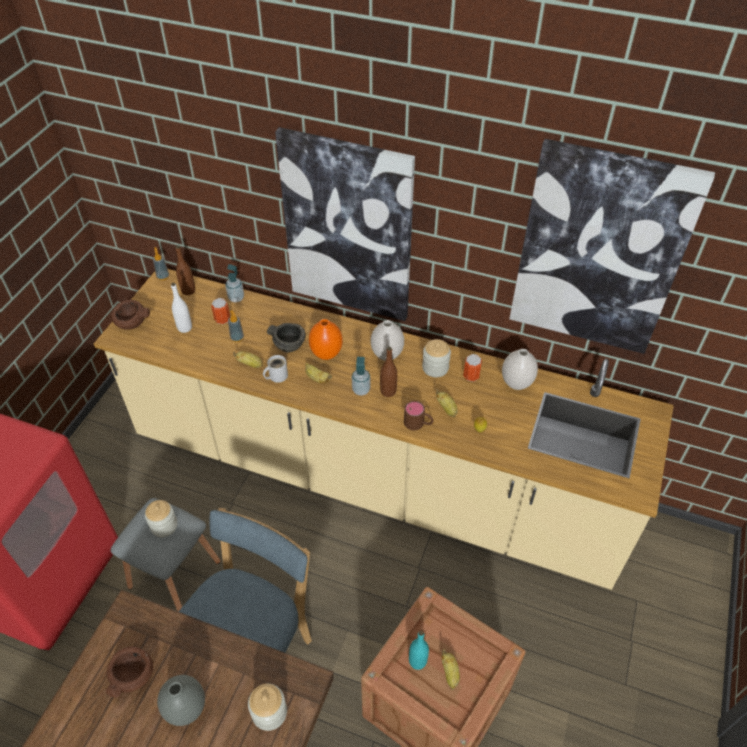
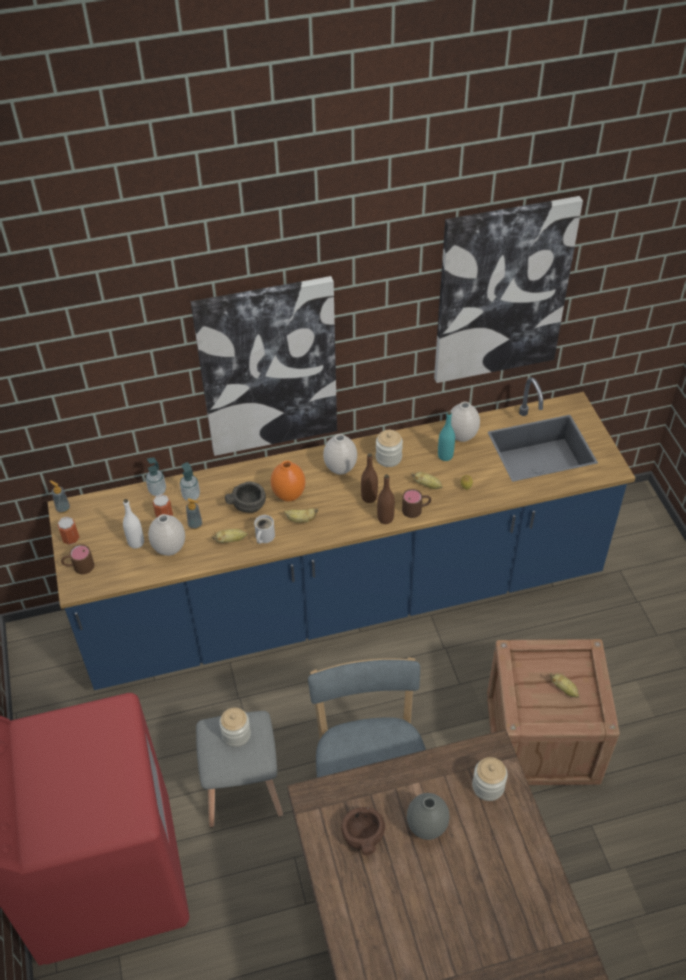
camera: 35 degrees left, 0 degrees up
beige counter [94,269,674,590] -> blue counter [48,377,635,690]
brown bowl [112,300,150,330] -> brown mug [61,544,94,574]
brown bottle [176,246,195,295] -> brown bottle moved to [377,474,395,524]
soap dispenser [352,357,370,396] -> soap dispenser moved to [180,462,200,501]
turquoise bottle [409,630,429,670] -> turquoise bottle moved to [438,411,455,461]
can [463,354,482,382] -> can moved to [57,516,79,545]
none -> white vase [148,514,185,556]

